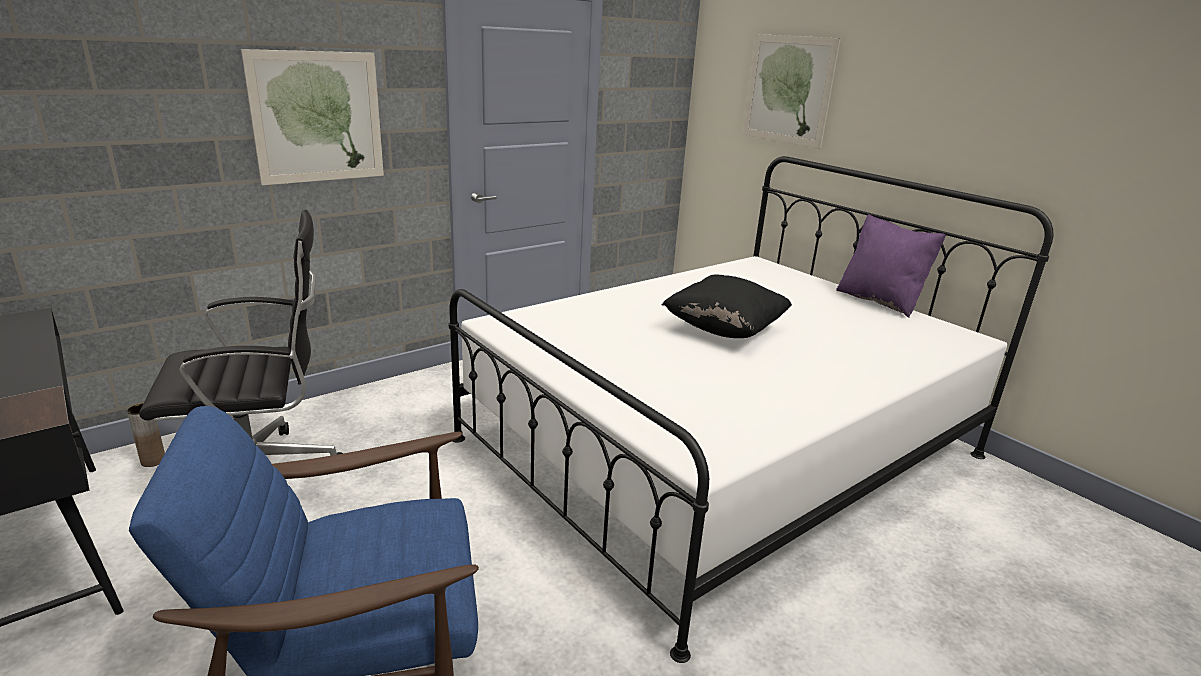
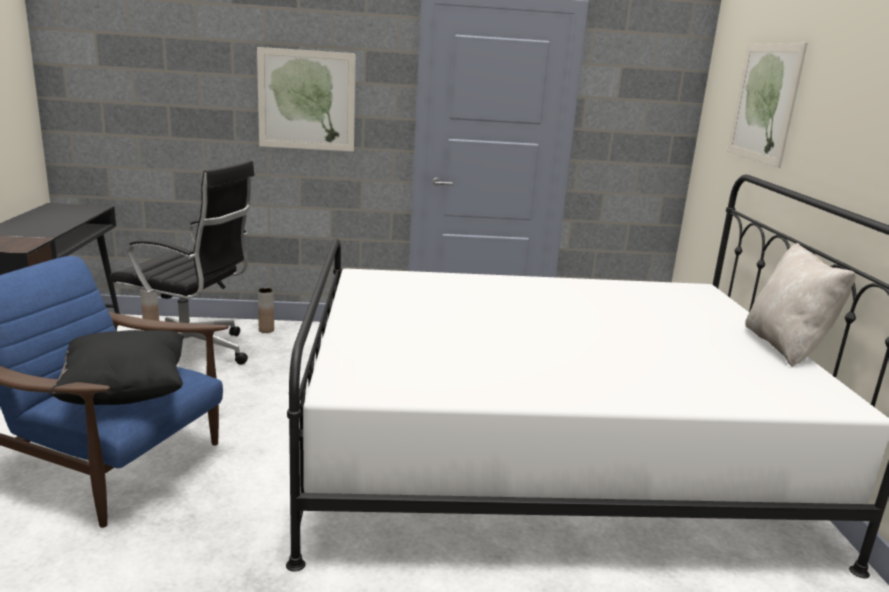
camera: 35 degrees right, 5 degrees down
black pillow [662,274,792,338] -> black pillow moved to [49,330,184,405]
purple pillow [836,214,946,318] -> beige pillow [745,243,856,367]
none -> brown vase [258,288,274,333]

